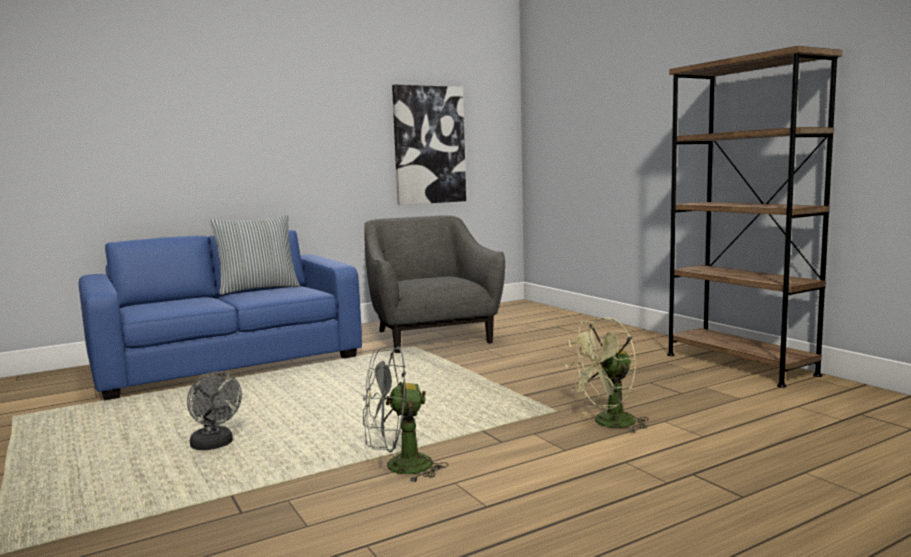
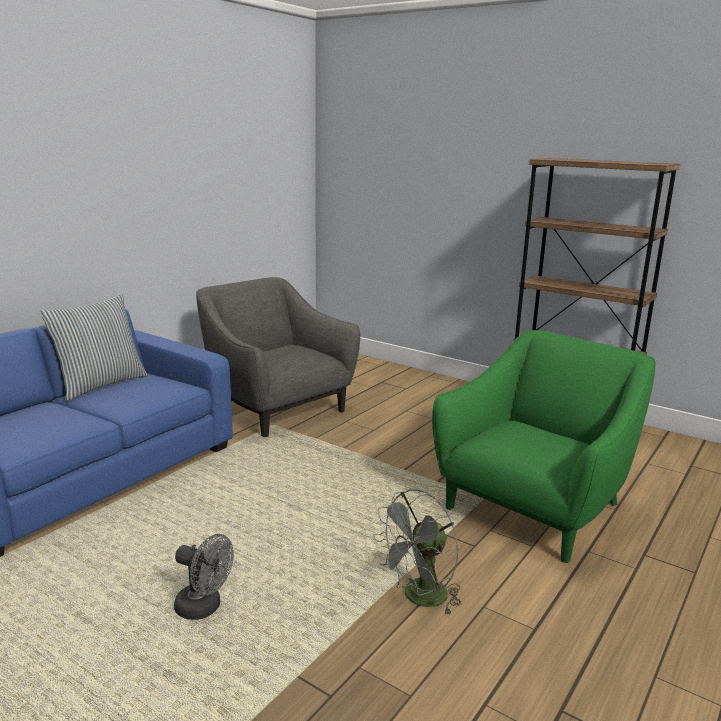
camera: 25 degrees left, 10 degrees up
picture [392,85,466,205] -> none
green fan [565,317,649,433] -> green armchair [432,330,656,563]

